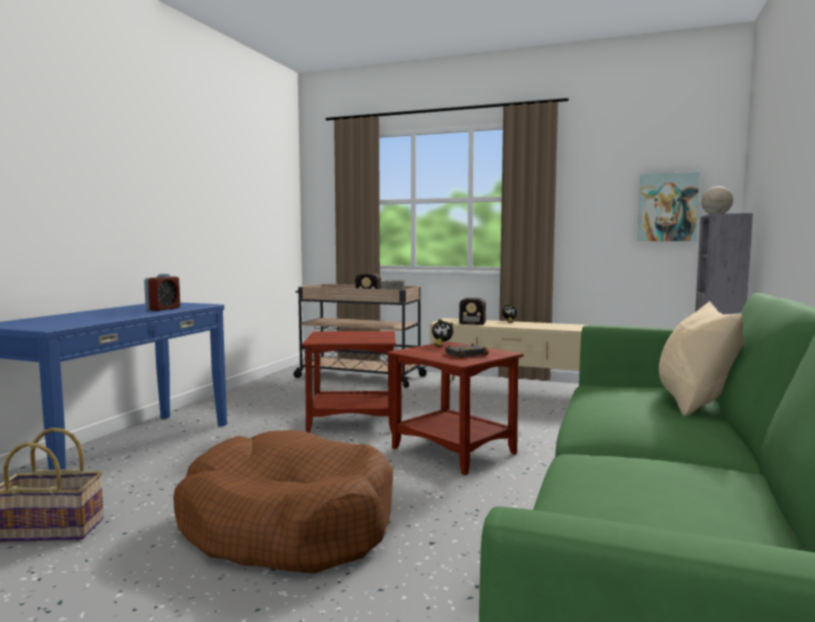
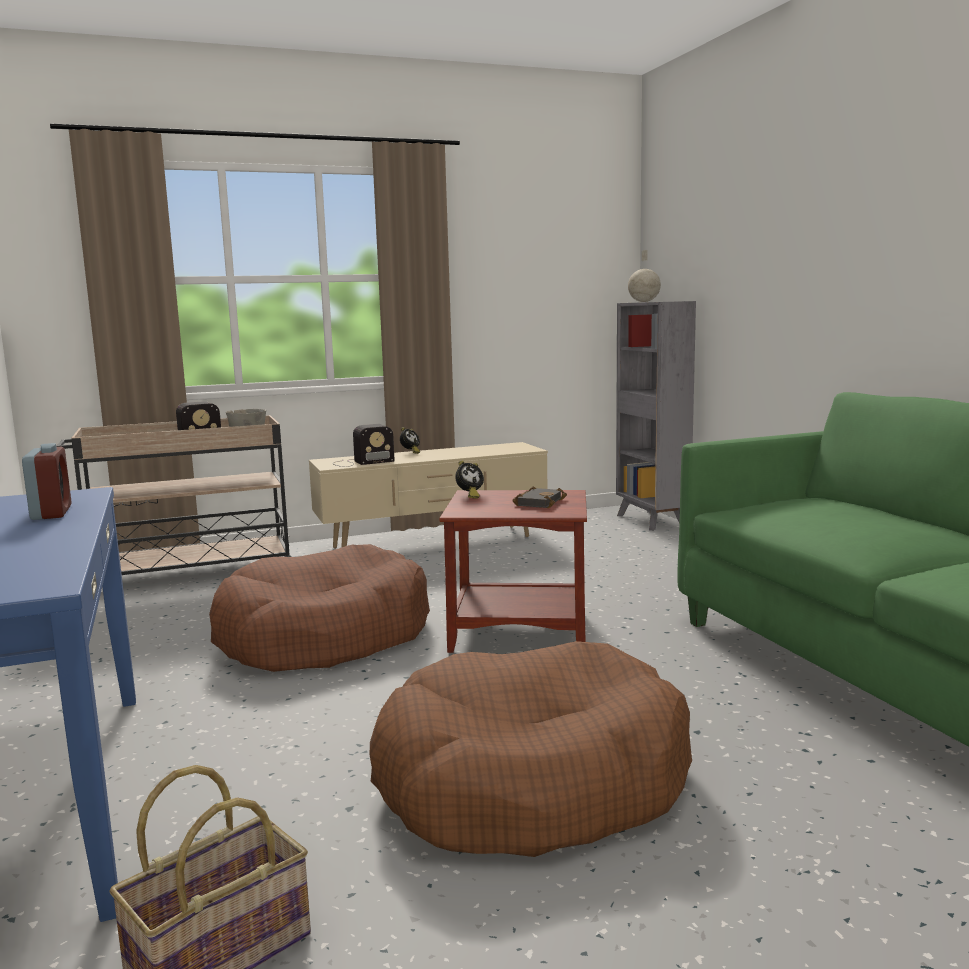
camera: 40 degrees left, 5 degrees up
brown side table [302,331,396,433] -> brown dog bed [209,544,430,672]
picture [637,172,700,241] -> none
beige pillow [659,301,744,416] -> none

